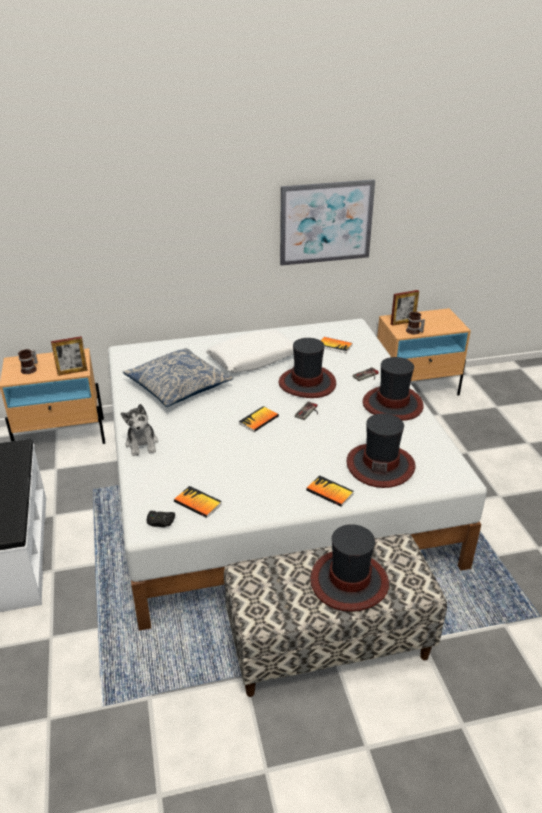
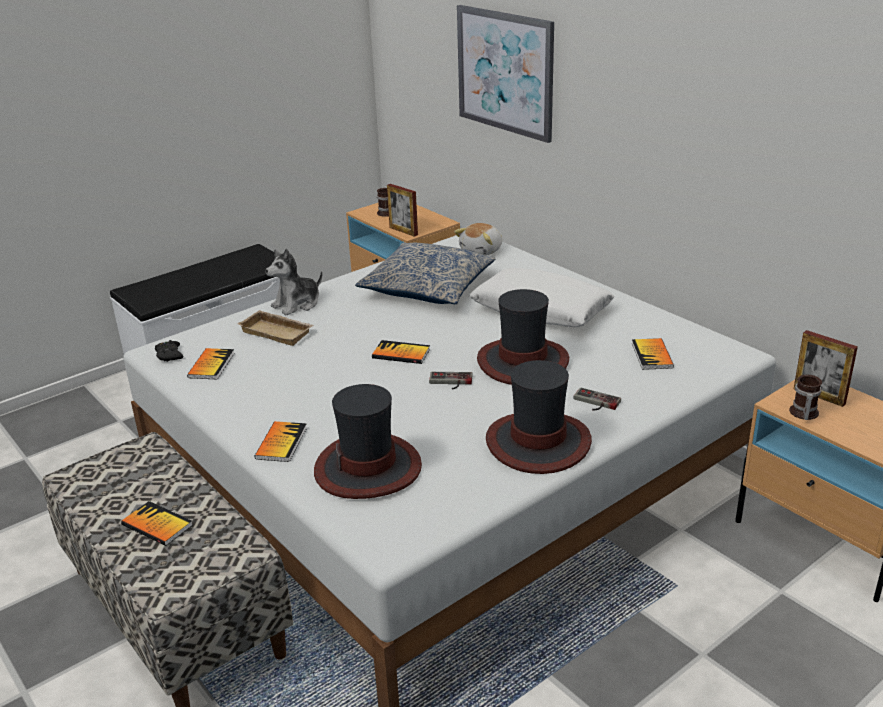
camera: 65 degrees right, 5 degrees down
picture [280,180,375,266] -> picture moved to [457,5,554,143]
hat [310,524,389,612] -> book [121,501,193,546]
none -> beige tray [237,310,314,346]
none -> plush toy [454,223,502,256]

